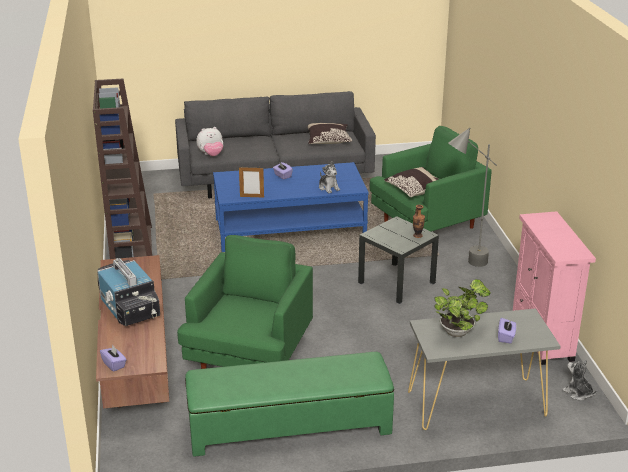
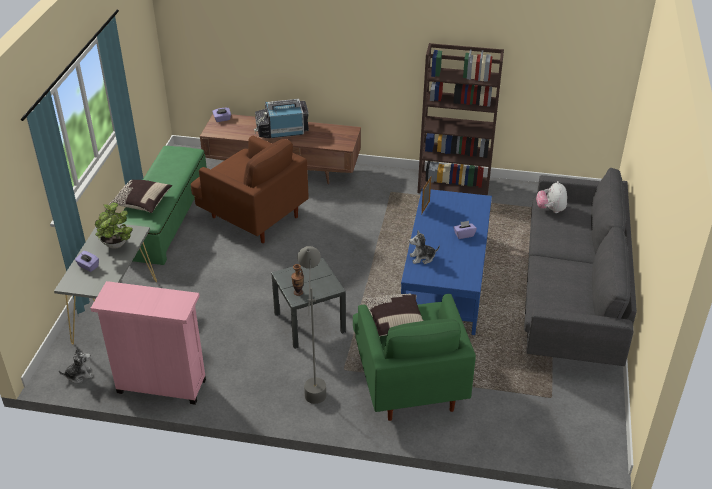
camera: 110 degrees right, 10 degrees up
green armchair [177,235,313,369] -> brown armchair [191,136,309,243]
pillow [307,123,352,144] -> pillow moved to [109,179,173,213]

